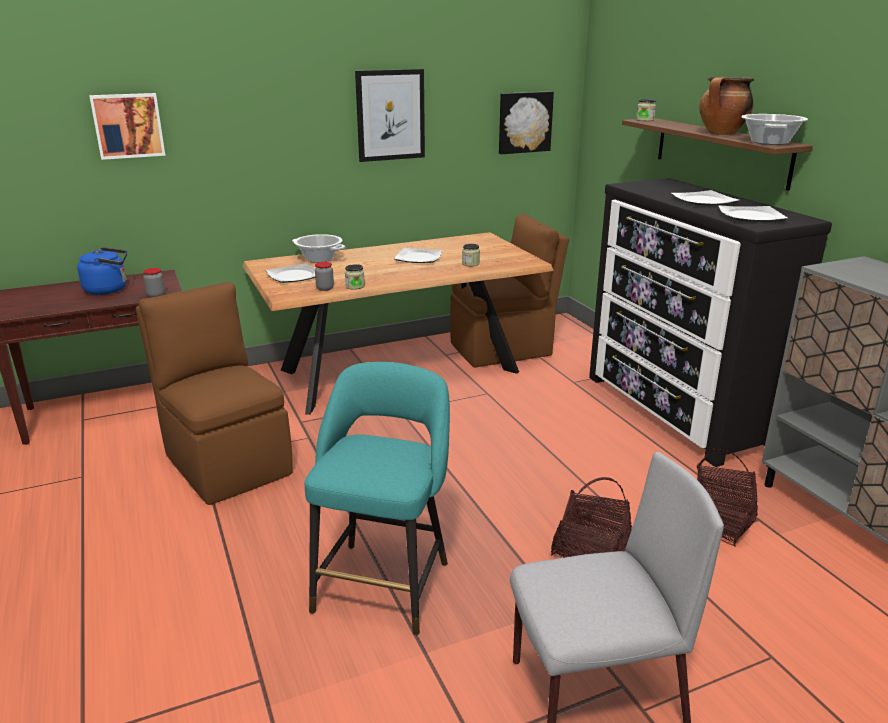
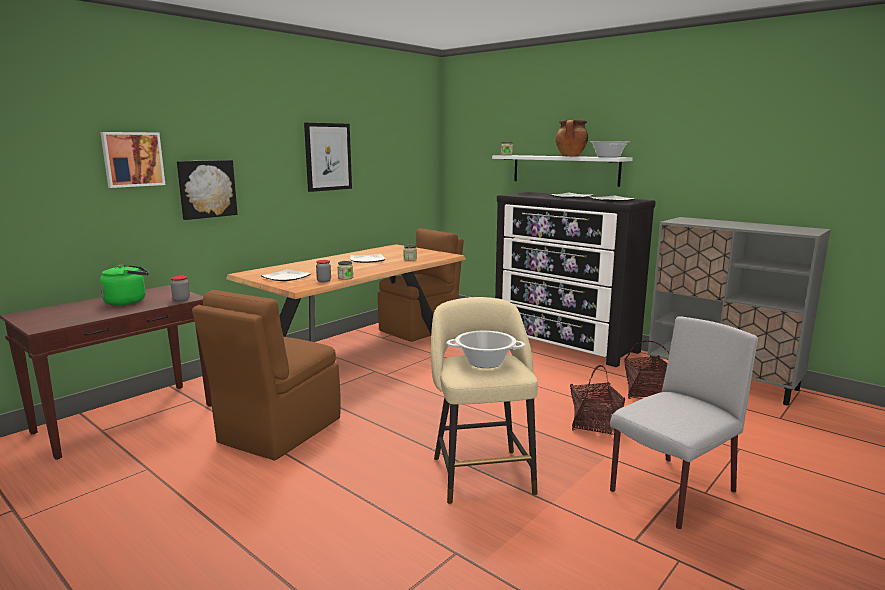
camera: 25 degrees left, 10 degrees down
blue kettle [77,247,127,295] -> green kettle [99,264,149,305]
brown chair [136,282,293,505] -> brown chair turned 90 degrees counterclockwise [192,290,341,460]
cooking pot [292,234,345,263] -> cooking pot moved to [446,331,525,368]
turquoise stool [305,362,450,635] -> beige stool [431,297,538,504]
picture [499,91,554,154] -> picture moved to [177,160,238,220]
brown shelf [622,118,813,191] -> white shelf [492,155,633,187]

